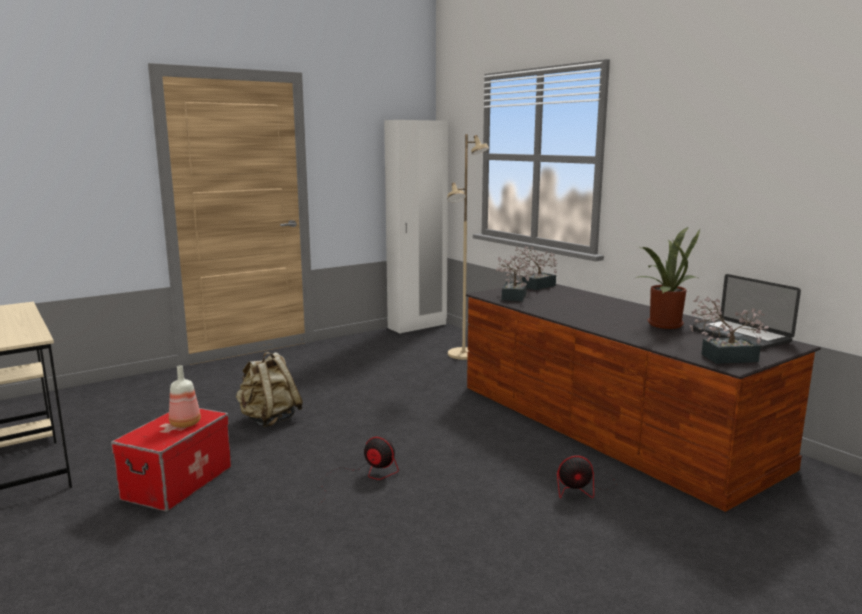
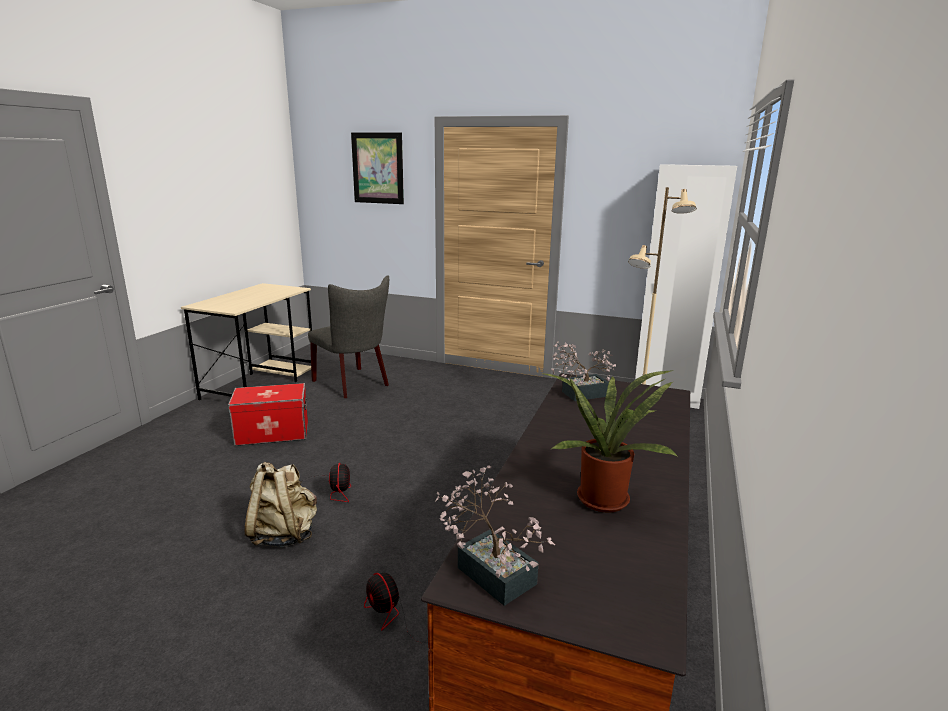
camera: 55 degrees right, 5 degrees up
bottle [169,365,201,428] -> none
beige backpack [236,352,303,428] -> beige backpack moved to [245,462,317,547]
potted plant [514,246,557,290] -> none
laptop [691,274,801,350] -> none
none -> grey chair [308,275,389,398]
none -> picture [351,132,404,204]

